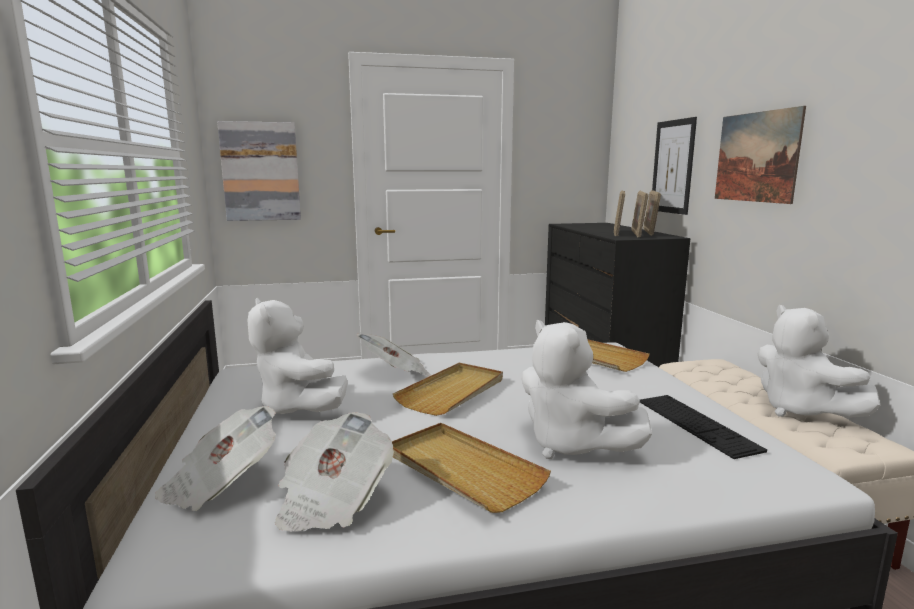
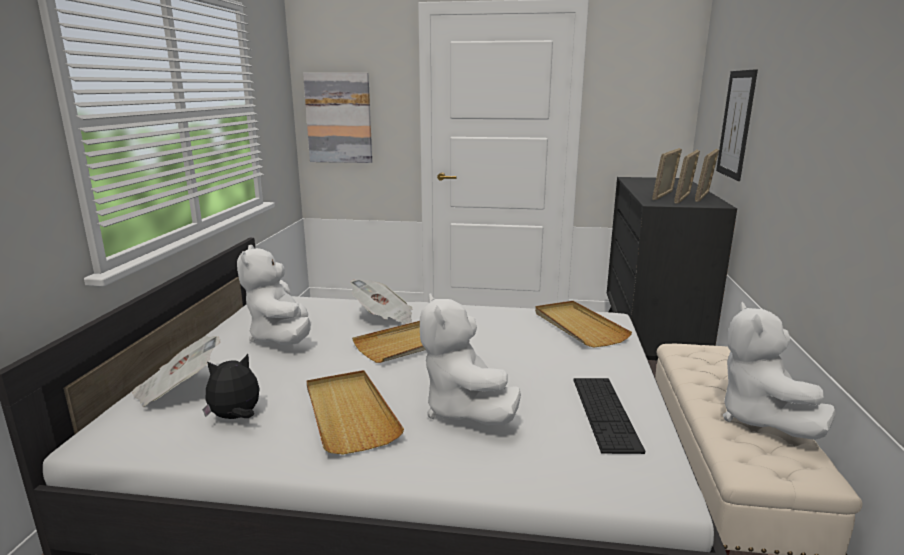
camera: 20 degrees right, 5 degrees up
newspaper [275,412,394,532] -> plush toy [203,354,260,419]
picture [715,106,806,204] -> none

